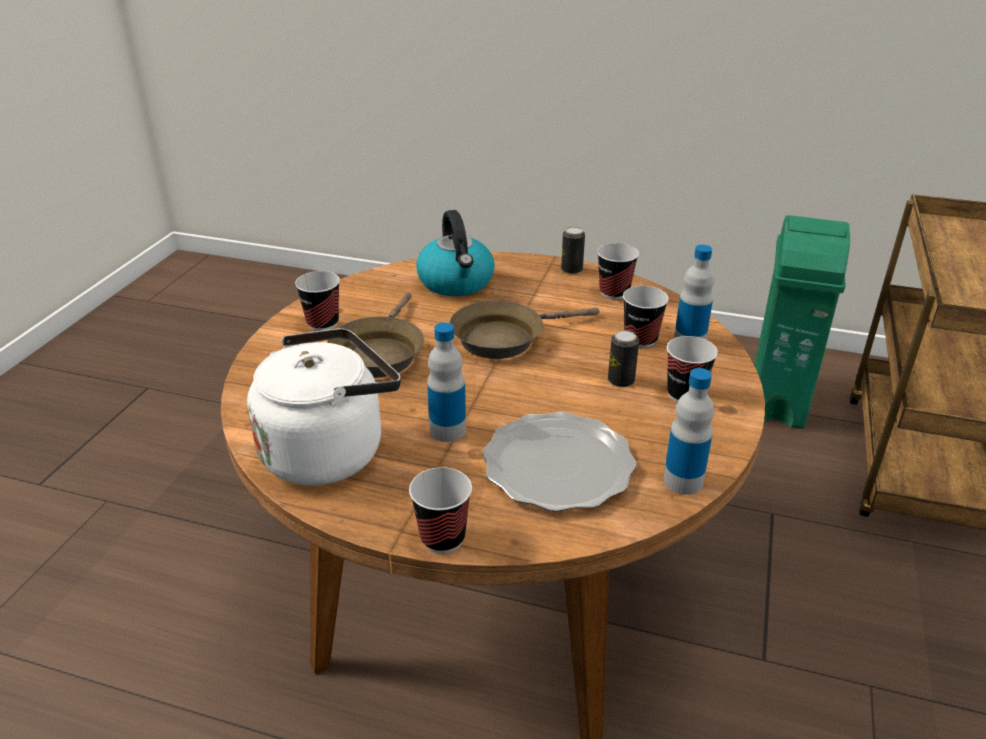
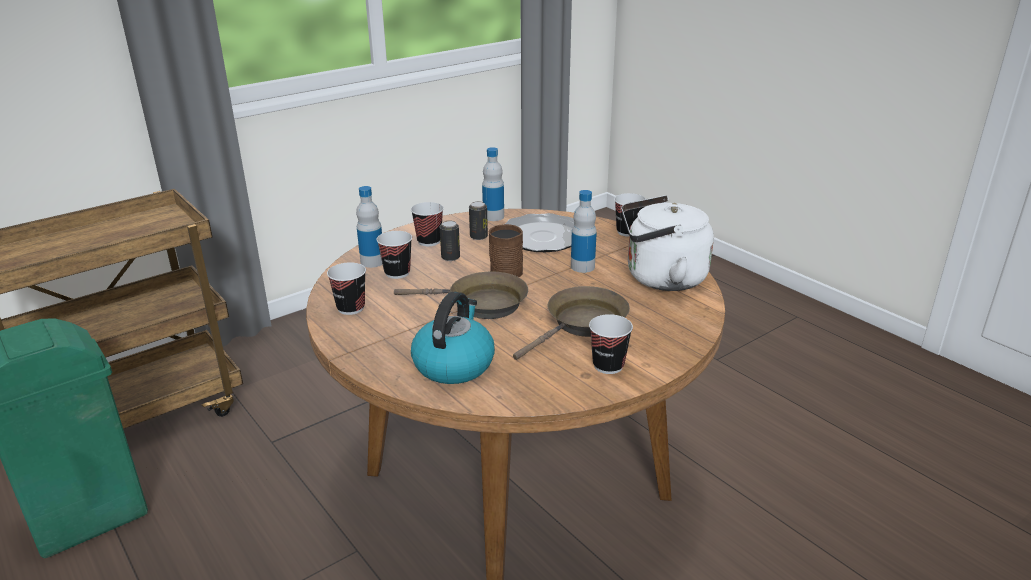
camera: 145 degrees left, 5 degrees down
can [561,227,585,274] -> can moved to [469,201,488,240]
none -> brown mug [488,224,523,277]

